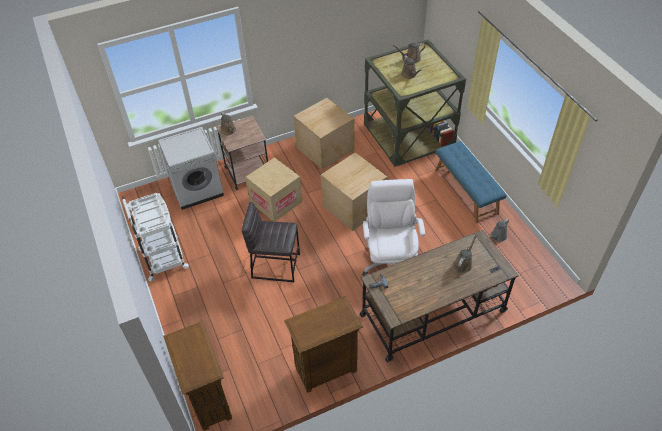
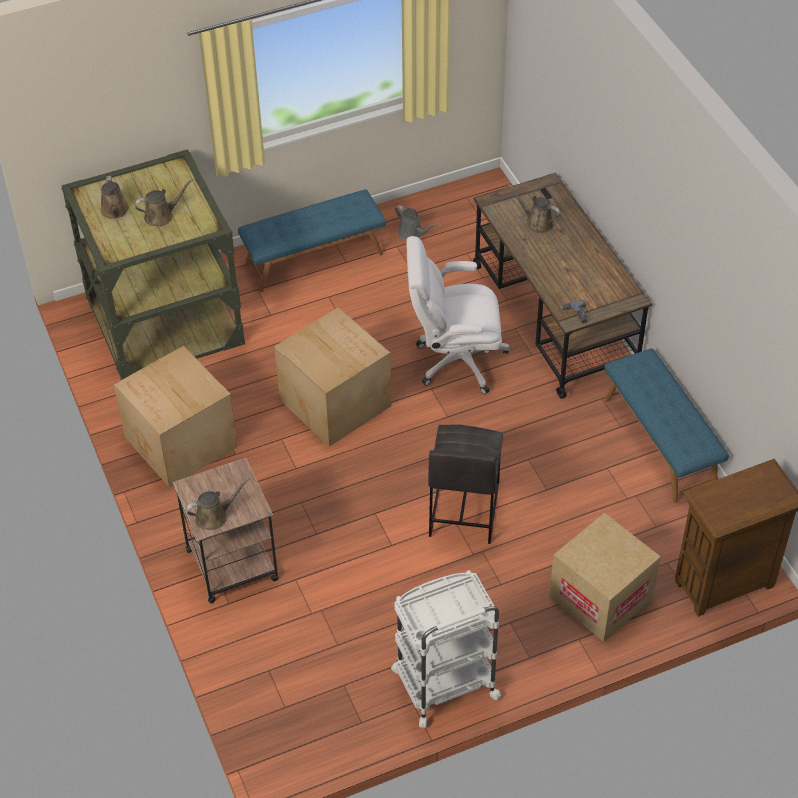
camera: 90 degrees left, 0 degrees up
white washing machine [158,127,224,210] -> none
cardboard box [246,157,302,222] -> cardboard box moved to [549,513,661,642]
brown cabinet [284,296,363,393] -> blue bench [604,348,729,503]

